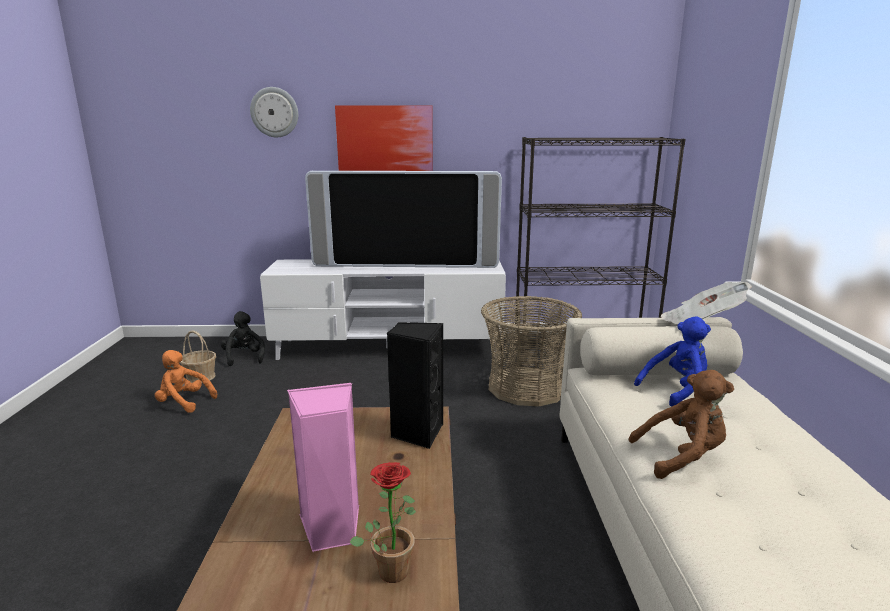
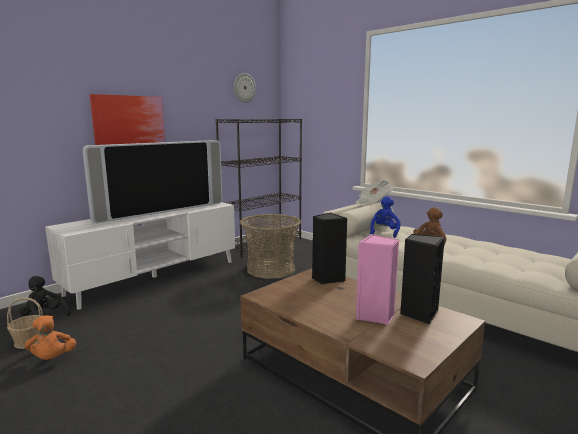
camera: 45 degrees left, 5 degrees down
orange plush toy [155,350,217,413] -> orange plush toy turned 90 degrees counterclockwise [25,316,76,360]
wall clock [250,87,298,137] -> wall clock moved to [234,73,256,103]
potted plant [349,462,416,583] -> black speaker [400,234,445,324]

